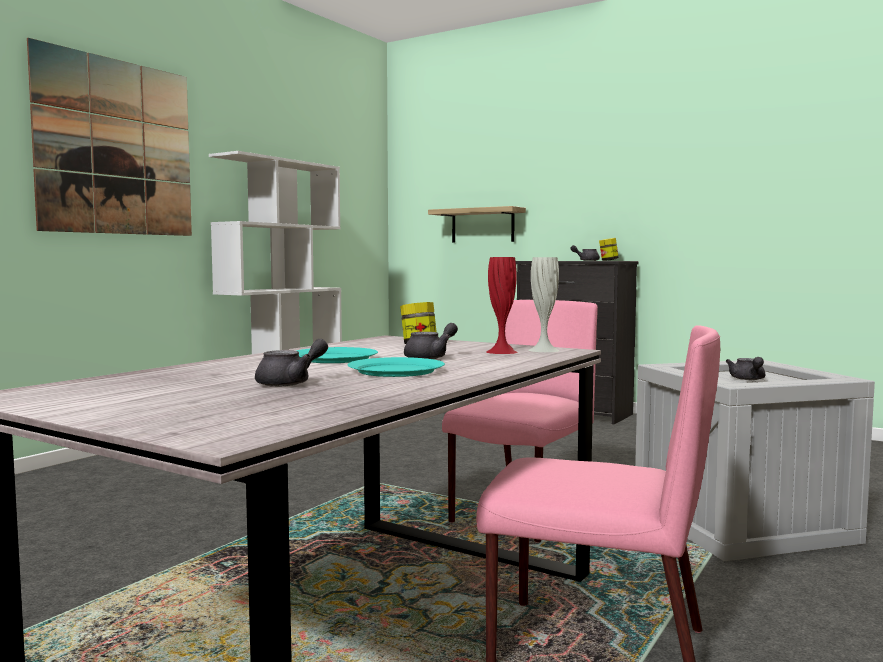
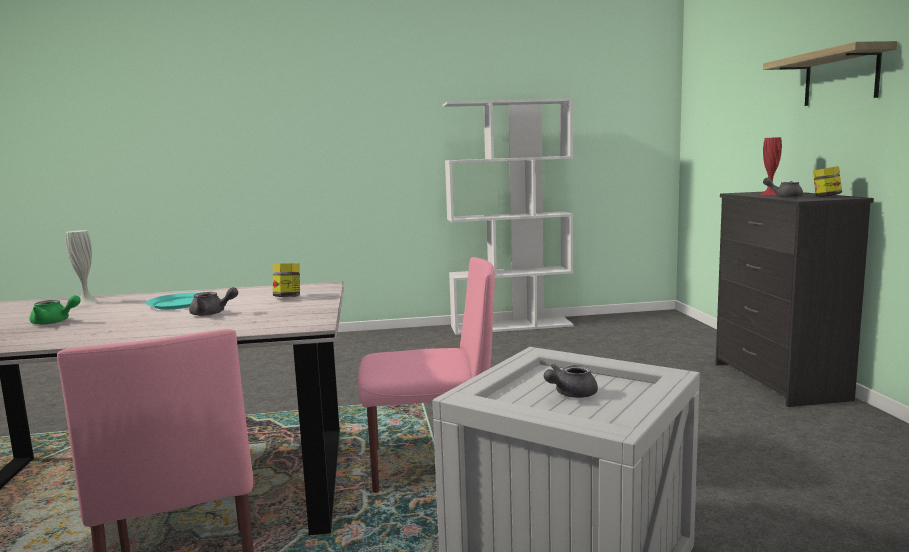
camera: 50 degrees right, 5 degrees up
picture [27,38,192,236] -> none
grey teapot [255,339,328,387] -> green teapot [30,295,81,325]
turquoise plate [347,357,445,377] -> none
shelf [428,206,526,243] -> shelf moved to [763,41,898,106]
red vase [486,257,518,354] -> red vase moved to [760,137,782,195]
white vase [528,257,560,352] -> white vase moved to [66,230,100,305]

